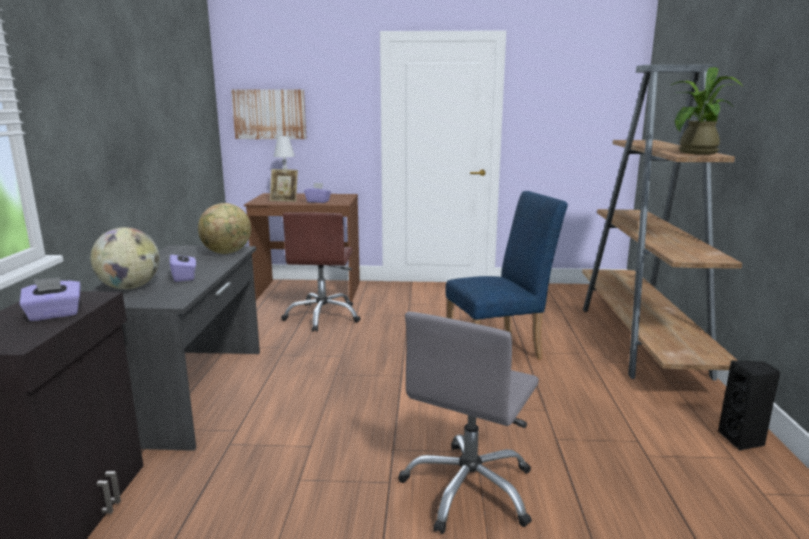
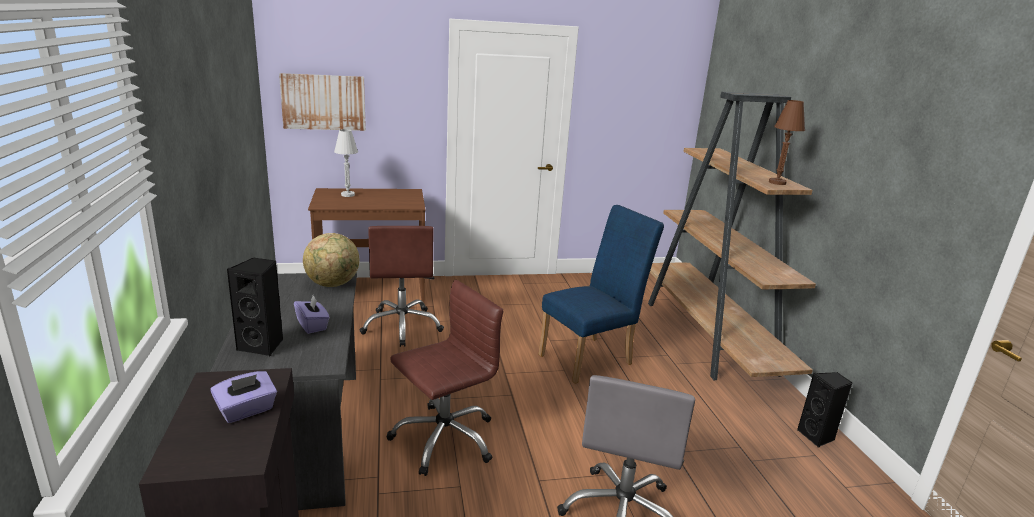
camera: 15 degrees left, 5 degrees up
globe [90,227,159,289] -> black speaker [227,258,283,356]
picture frame [270,169,298,202] -> none
purple tissue box [304,183,331,203] -> none
potted plant [671,67,743,155] -> brown table lamp [769,100,805,185]
none -> brown office chair [387,280,503,476]

